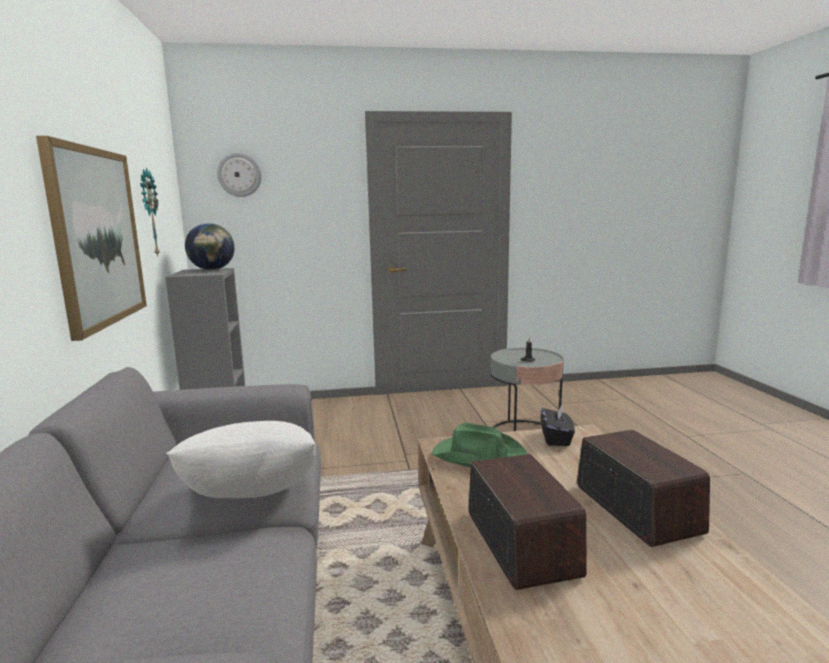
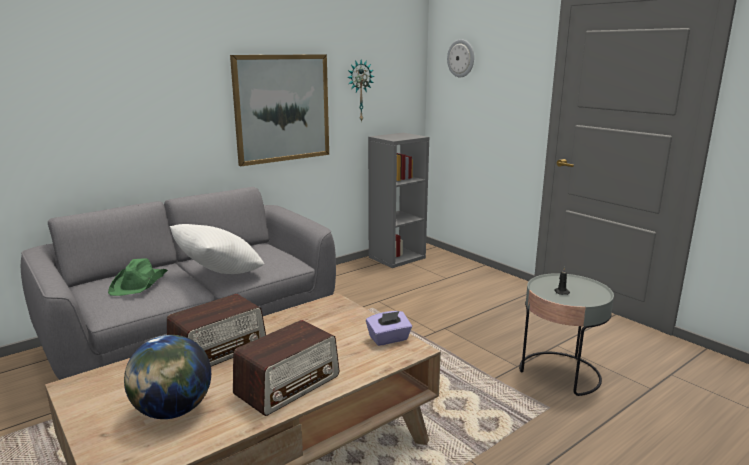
camera: 60 degrees right, 5 degrees up
globe [185,223,235,270] -> globe moved to [124,335,211,419]
green hat [432,422,527,467] -> green hat moved to [108,259,168,296]
black tissue box [541,404,575,446] -> purple tissue box [366,311,412,346]

